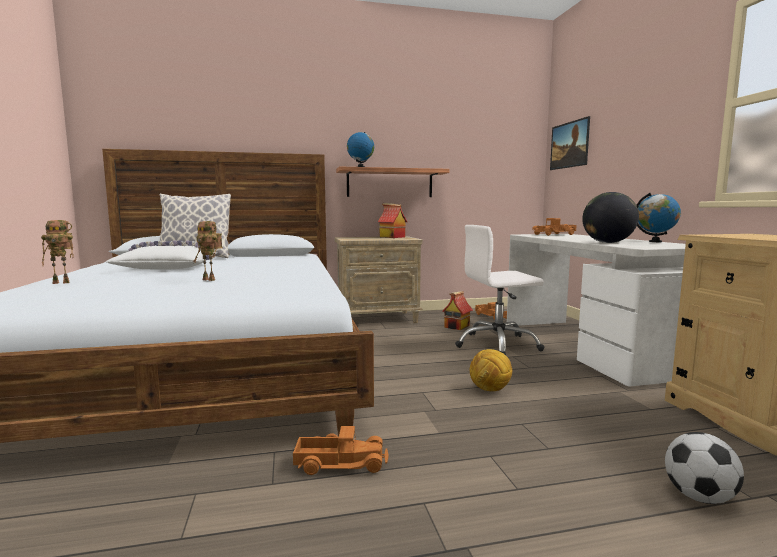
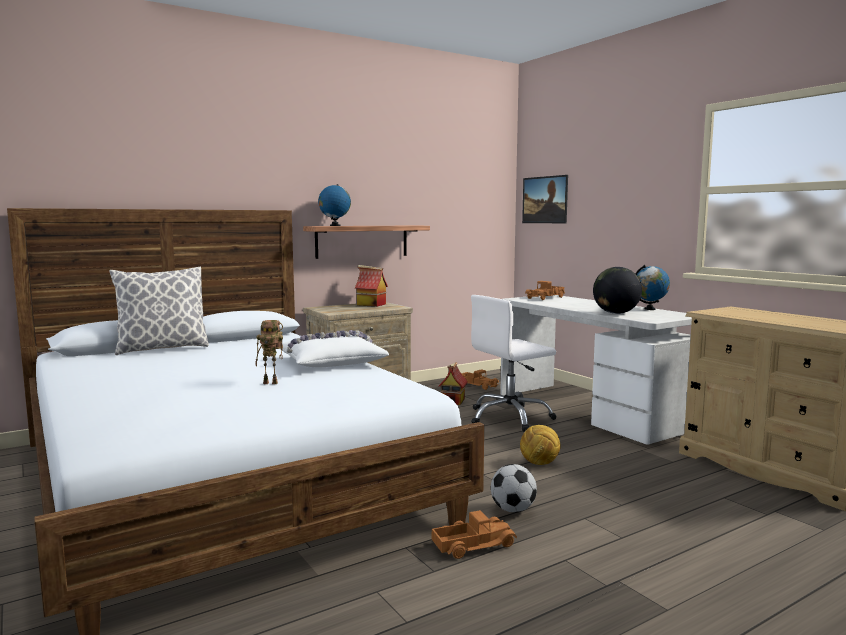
camera: 20 degrees left, 0 degrees up
toy robot [41,220,74,284] -> none
white pillow [106,240,217,269] -> white pillow moved to [282,330,389,367]
football [665,432,744,504] -> football moved to [491,464,537,513]

